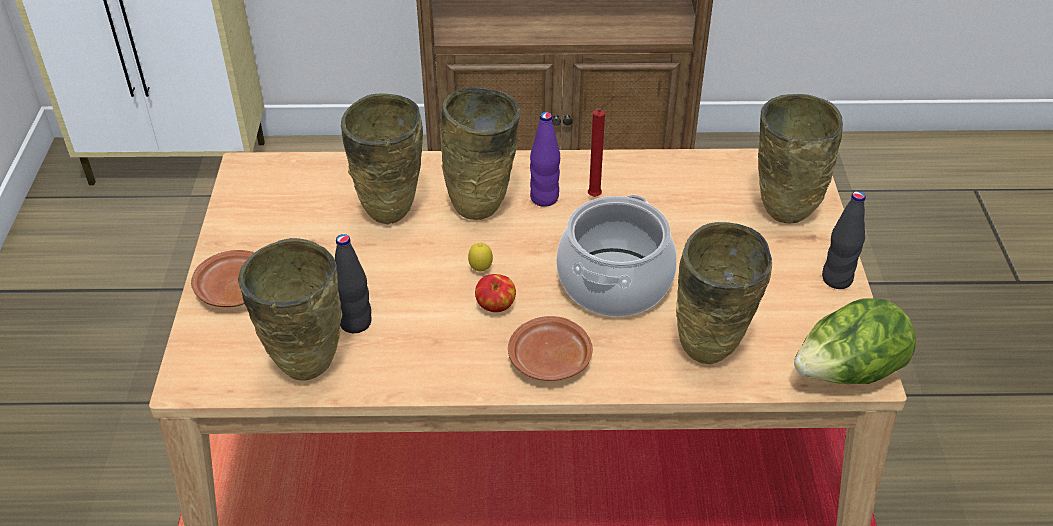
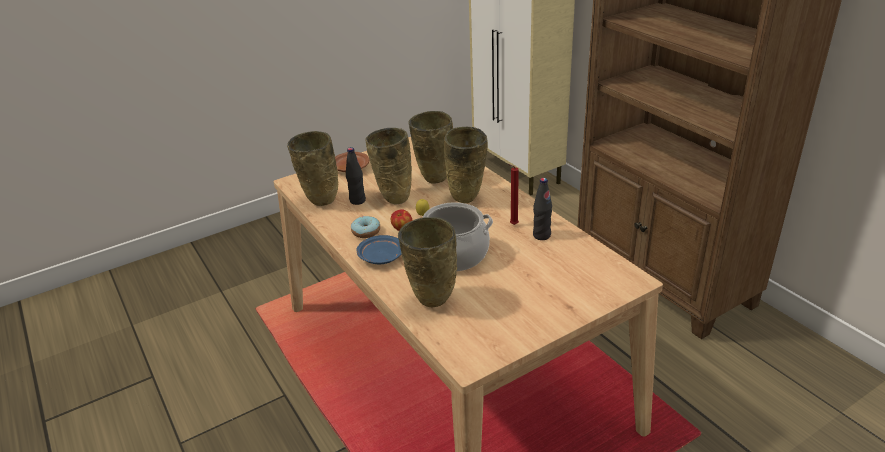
camera: 60 degrees right, 10 degrees down
brown plate [508,316,593,381] -> blue plate [357,235,402,264]
purple bottle [530,112,560,207] -> none
beige vase [758,94,843,224] -> beige vase moved to [365,128,412,204]
lettuce [794,298,916,384] -> none
black bottle [822,191,866,289] -> black bottle moved to [533,178,552,240]
none -> donut [351,216,380,238]

